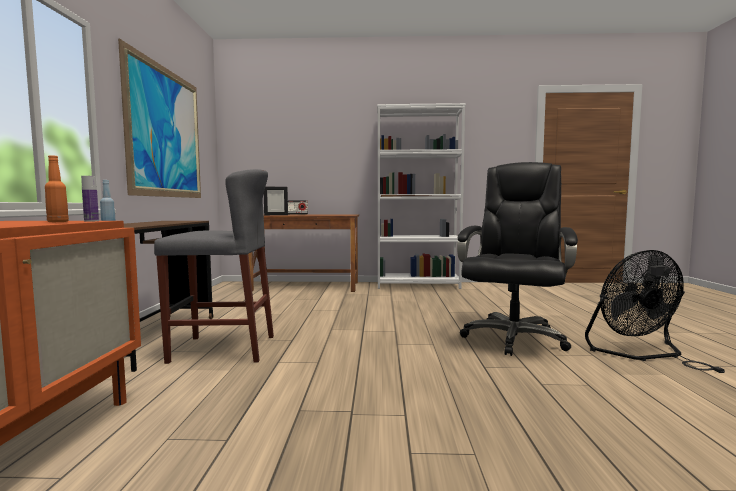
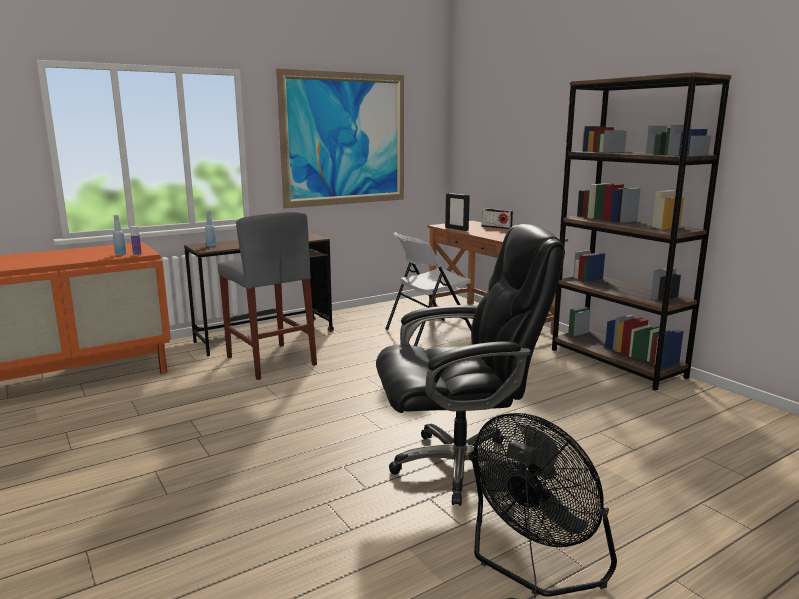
camera: 55 degrees right, 10 degrees up
orange bottle [45,155,69,222] -> blue bottle [113,215,126,255]
white bookcase [377,103,466,289] -> brown bookcase [552,72,732,391]
none -> white chair [385,232,472,346]

